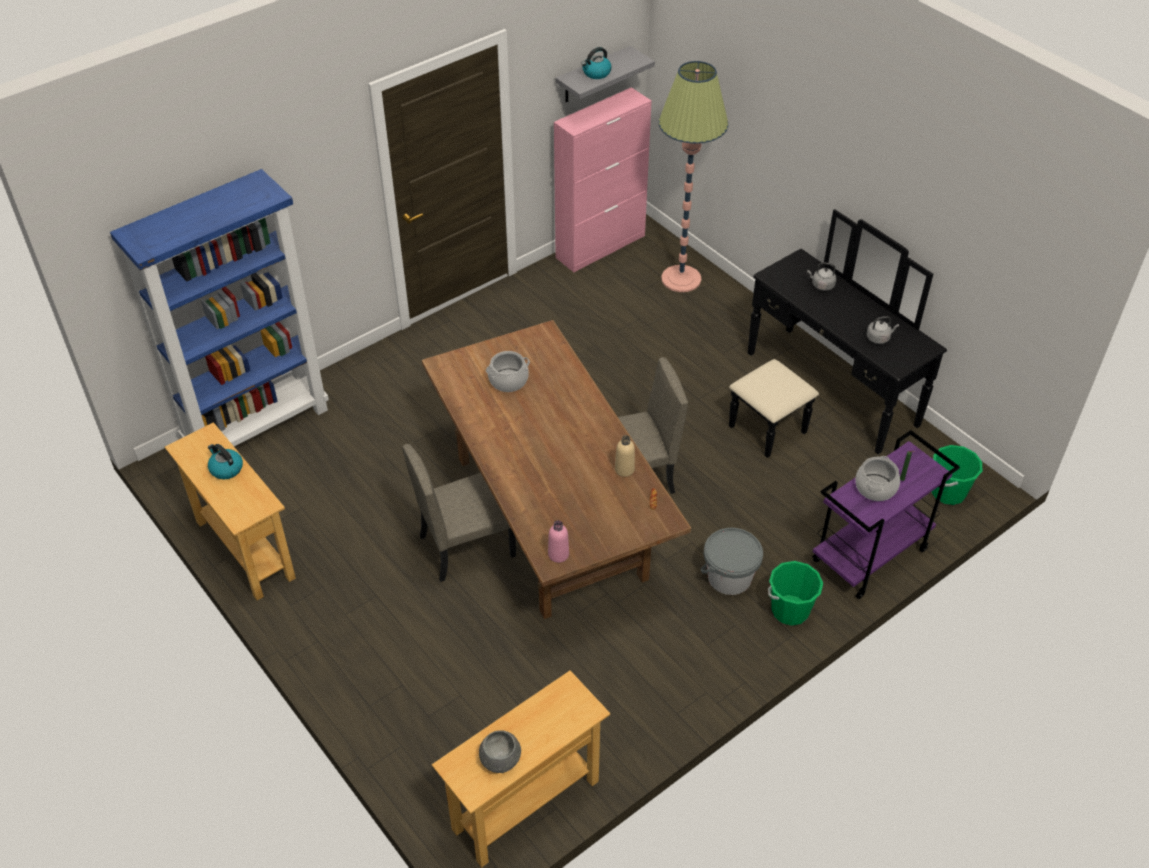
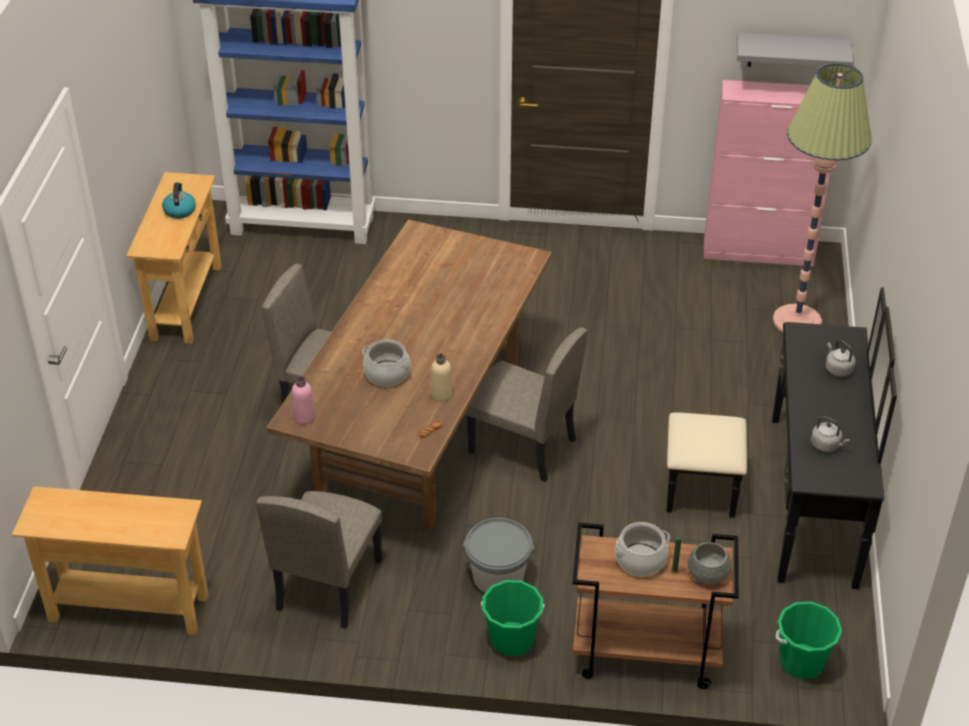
camera: 45 degrees right, 5 degrees down
grey bowl [479,730,521,773] -> grey bowl moved to [688,542,732,584]
cooking pot [486,351,530,392] -> cooking pot moved to [362,339,411,387]
kettle [581,47,611,79] -> none
purple cart [812,430,960,599] -> brown cart [573,523,739,689]
none -> beige chair [256,491,382,629]

